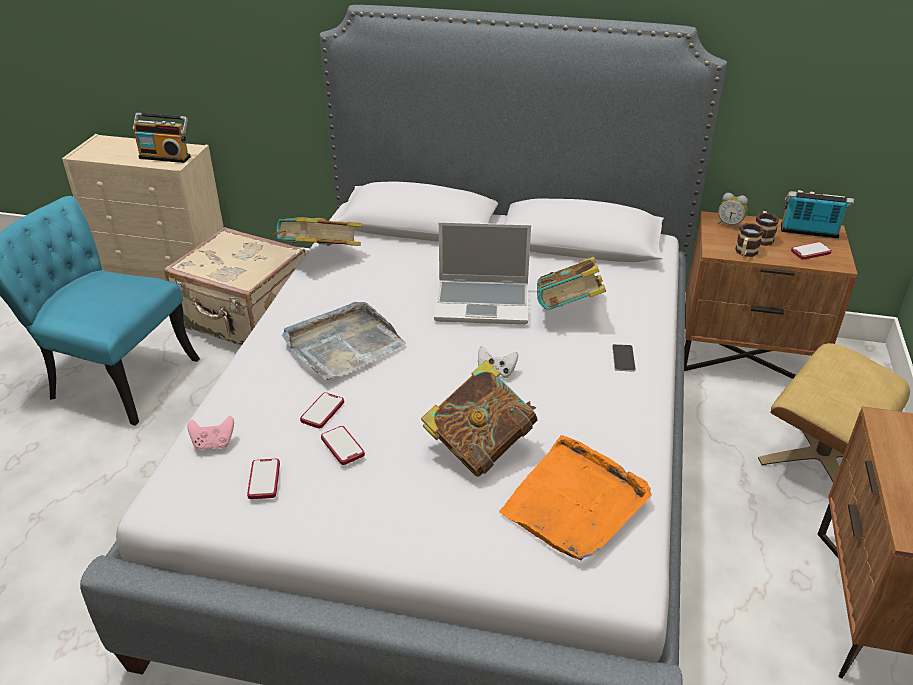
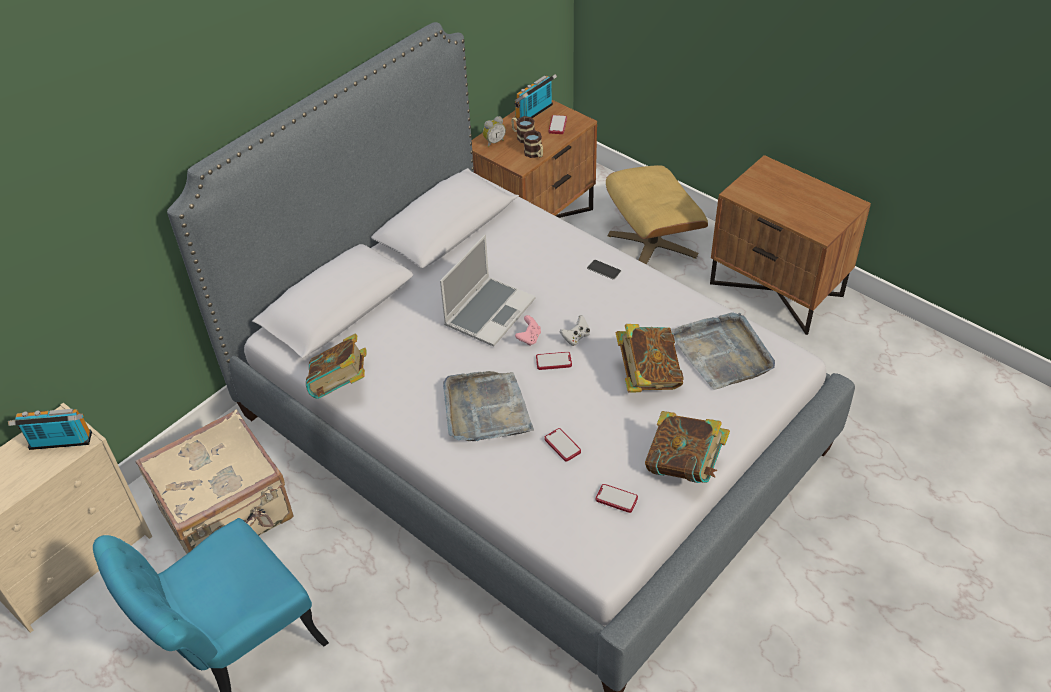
camera: 60 degrees left, 10 degrees up
radio [133,112,191,163] -> radio turned 135 degrees counterclockwise [8,409,92,450]
pink game controller [188,416,234,450] -> pink game controller moved to [515,315,541,346]
phone [321,426,365,465] -> phone moved to [536,352,572,370]
orange tray [499,435,652,560] -> grey tray [671,313,775,390]
book [537,257,606,310] -> book moved to [645,411,730,483]

